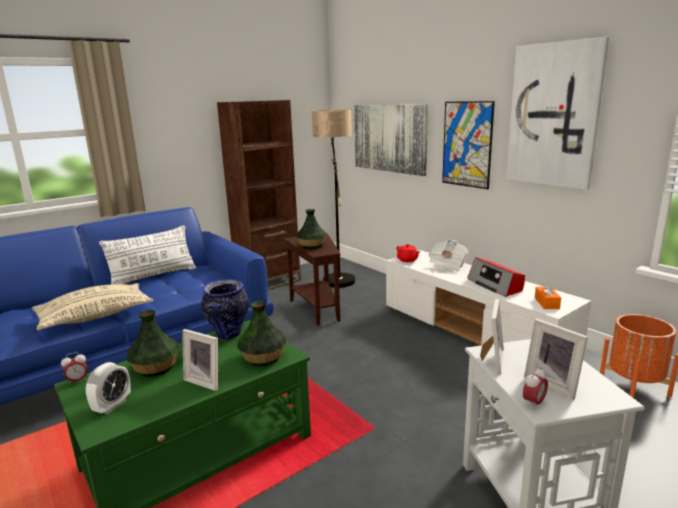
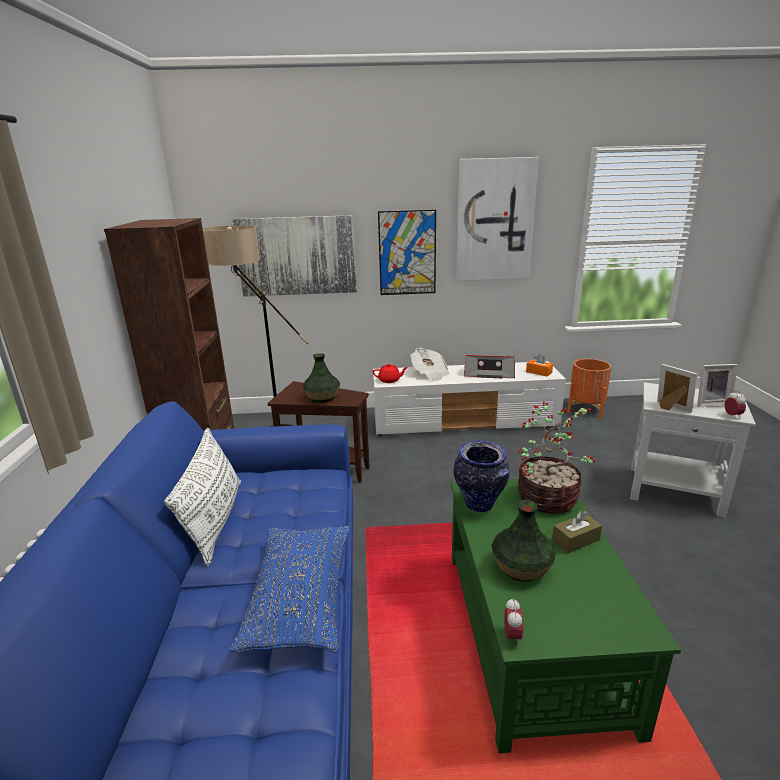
camera: 55 degrees left, 5 degrees up
beige pillow [32,283,153,330] -> blue pillow [230,525,350,653]
alarm clock [86,362,131,414] -> none
picture frame [182,329,220,391] -> brown tissue box [552,511,602,553]
vase [237,301,286,366] -> potted plant [518,402,596,514]

